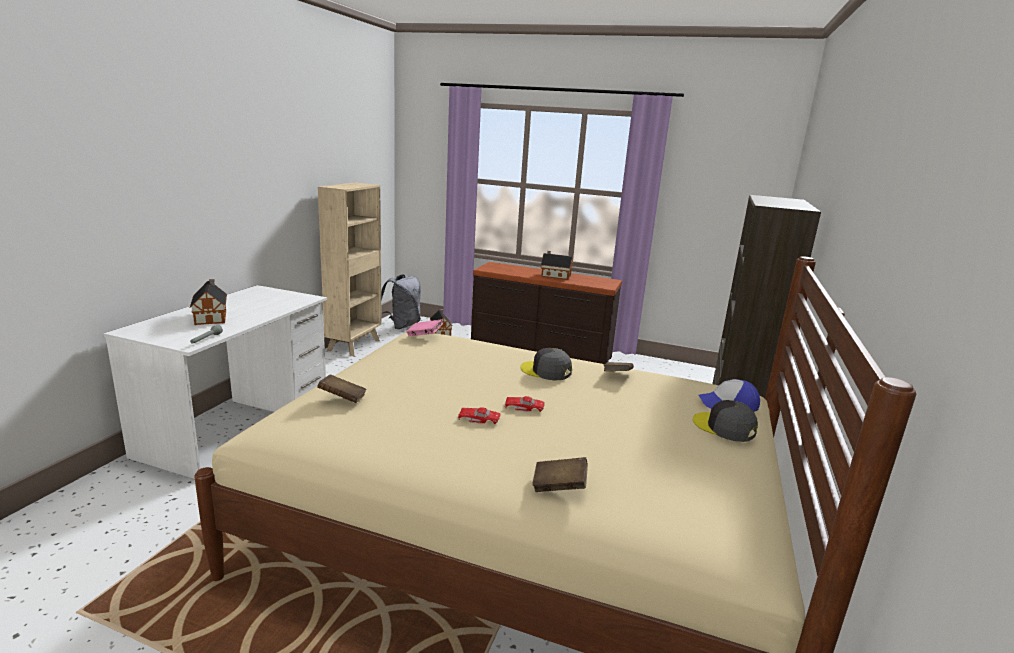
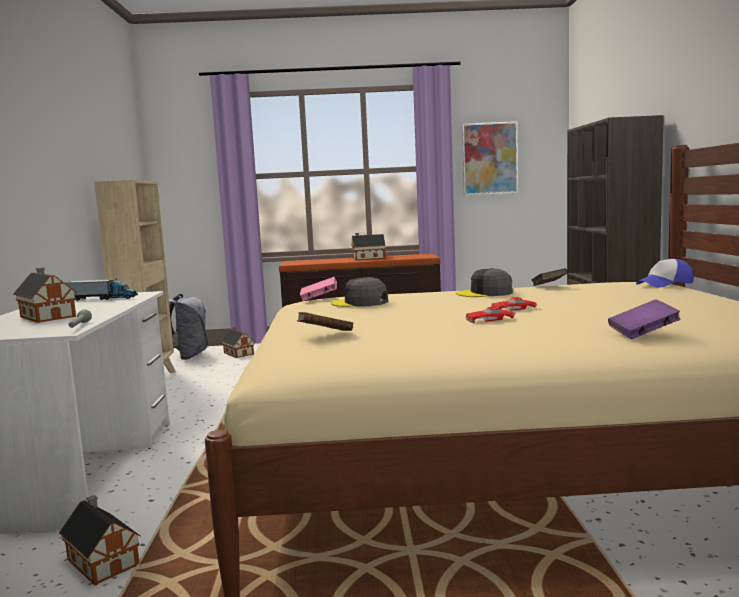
camera: 20 degrees left, 10 degrees down
brown book [532,457,588,492] -> purple book [608,299,681,339]
grey cap [693,400,758,442] -> grey cap moved to [331,277,388,307]
none -> toy house [59,495,141,586]
none -> toy truck [65,278,138,301]
none -> picture [462,121,518,195]

